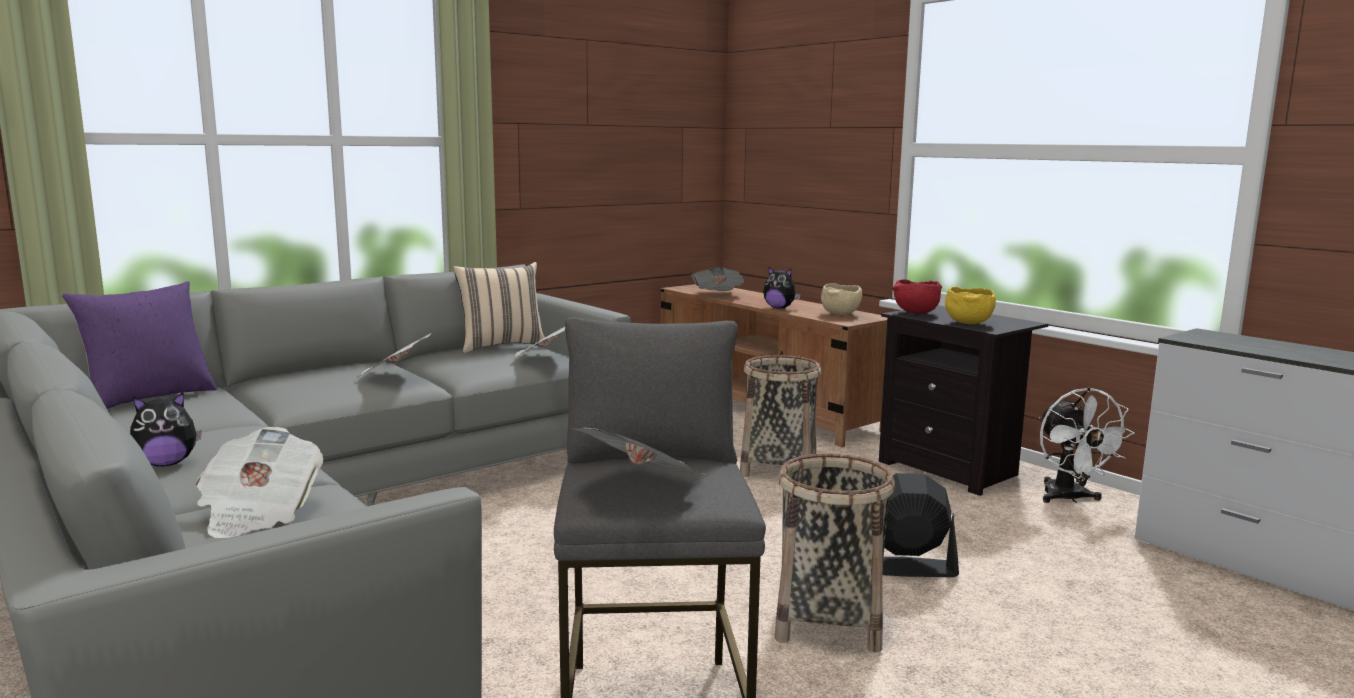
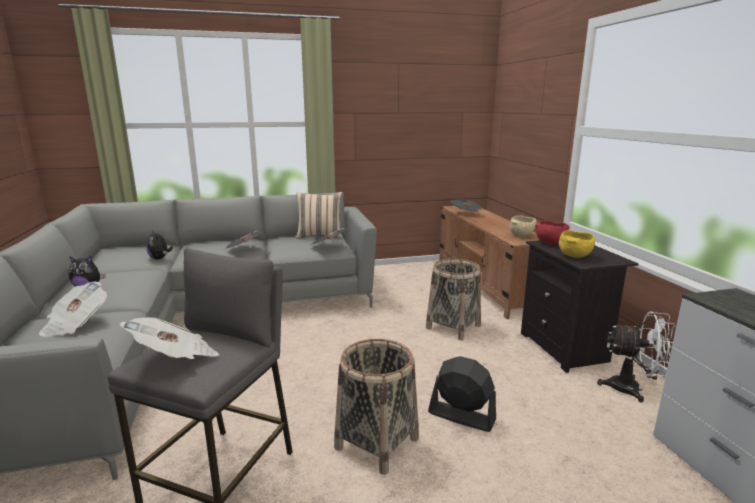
camera: 25 degrees right, 5 degrees up
purple pillow [62,281,217,409] -> none
plush toy [763,267,801,309] -> plush toy moved to [146,230,173,260]
white fan [1039,387,1135,503] -> white fan turned 90 degrees counterclockwise [597,311,675,403]

